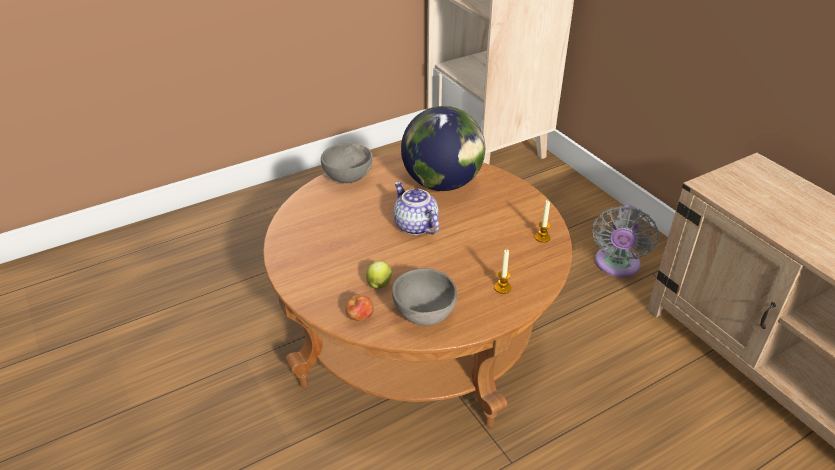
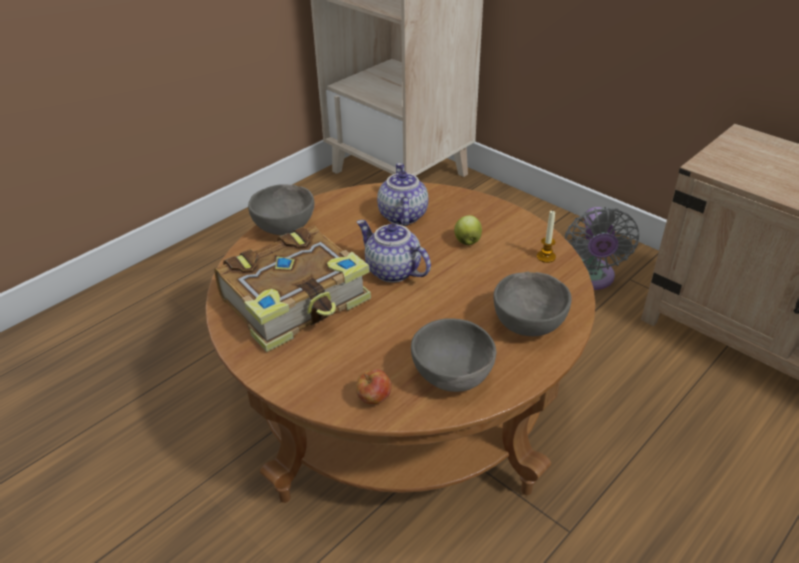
camera: 15 degrees left, 0 degrees up
apple [366,261,392,289] -> apple moved to [454,215,482,245]
globe [401,106,485,191] -> teapot [377,163,428,226]
candle [494,249,511,294] -> grey bowl [494,272,572,336]
none -> book [214,226,371,352]

